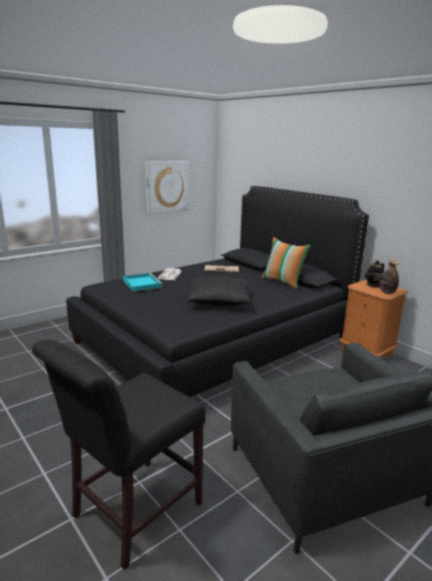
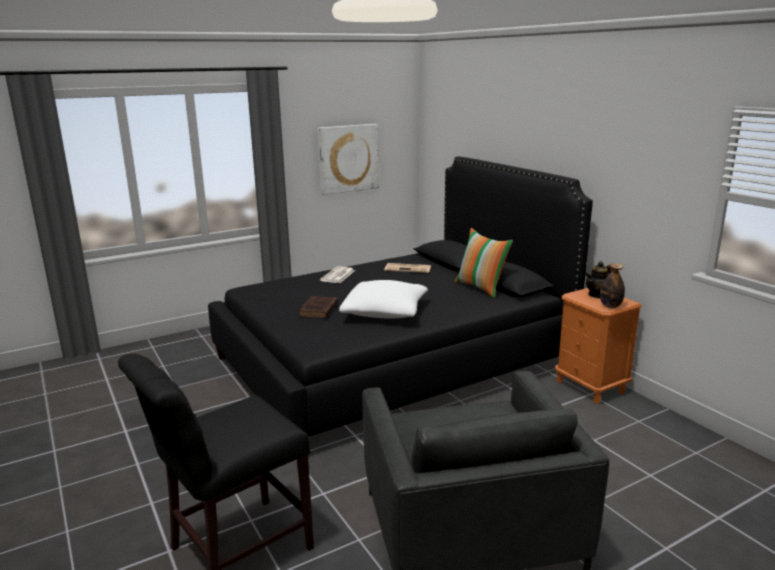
camera: 10 degrees right, 0 degrees up
turquoise tray [123,273,163,292] -> none
black pillow [187,276,250,306] -> white pillow [339,280,428,318]
none -> brown book [299,296,338,318]

